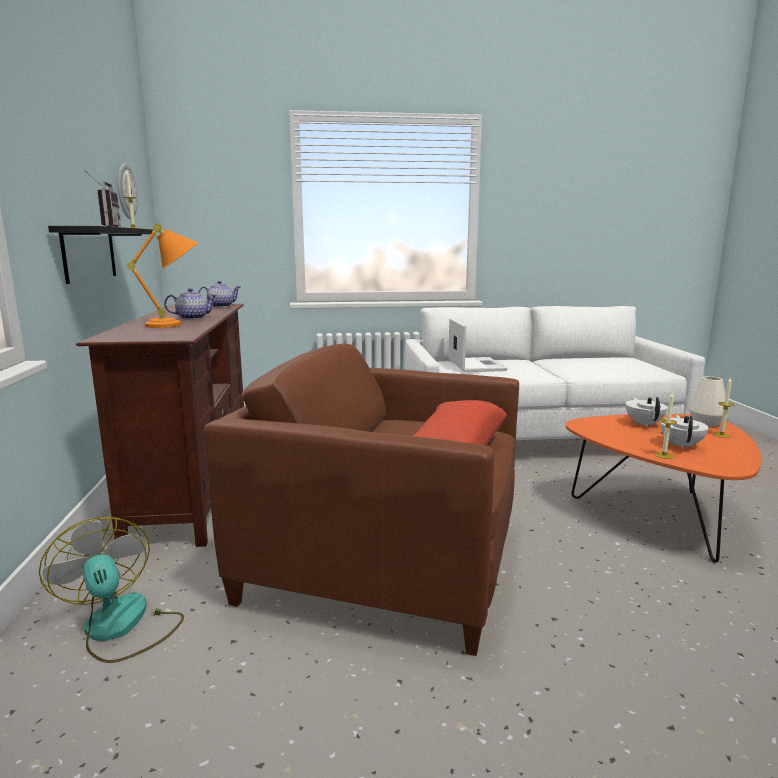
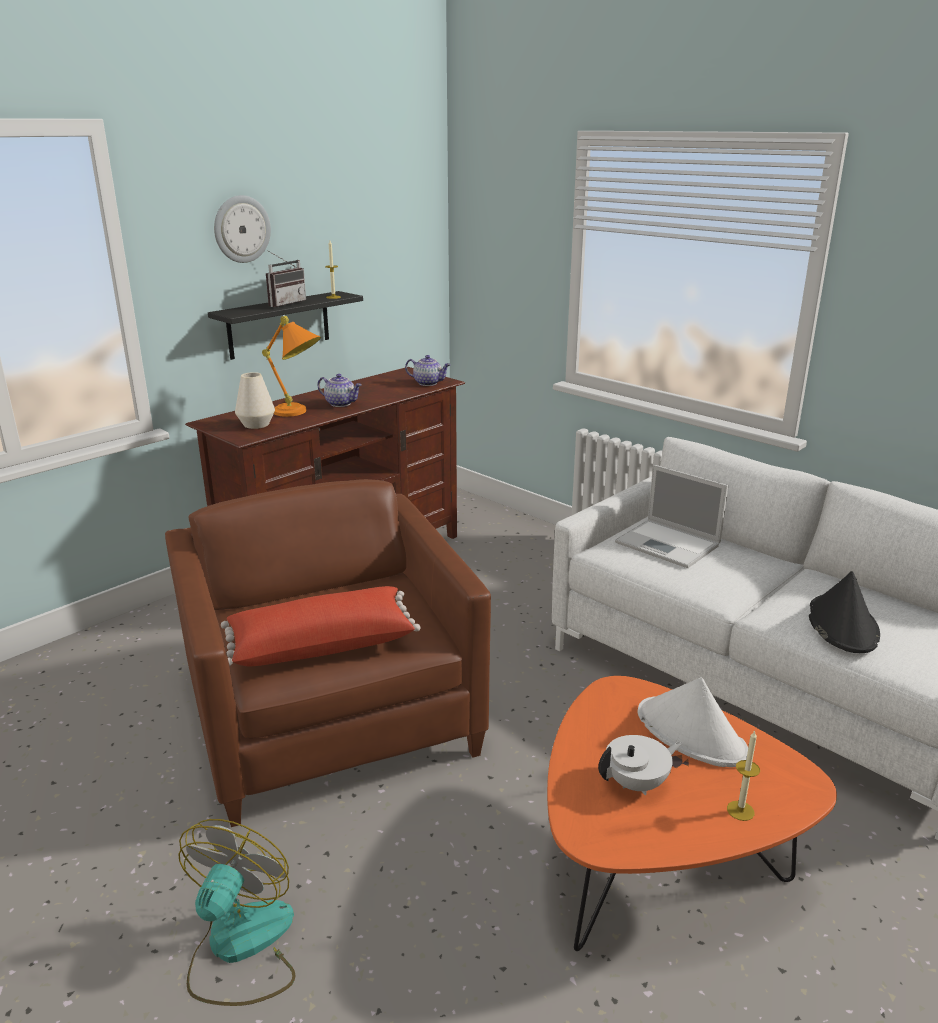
camera: 50 degrees right, 10 degrees up
fan [39,516,184,663] -> fan moved to [178,819,296,1006]
wall clock [118,163,138,219] -> wall clock moved to [214,195,271,263]
laptop [448,318,508,372] -> laptop turned 90 degrees clockwise [615,465,728,568]
white teapot [626,397,668,427] -> white hat [638,677,748,767]
candle [655,393,677,459] -> none
white vase [688,376,728,427] -> white vase moved to [235,372,275,429]
none -> black hat [809,571,880,653]

